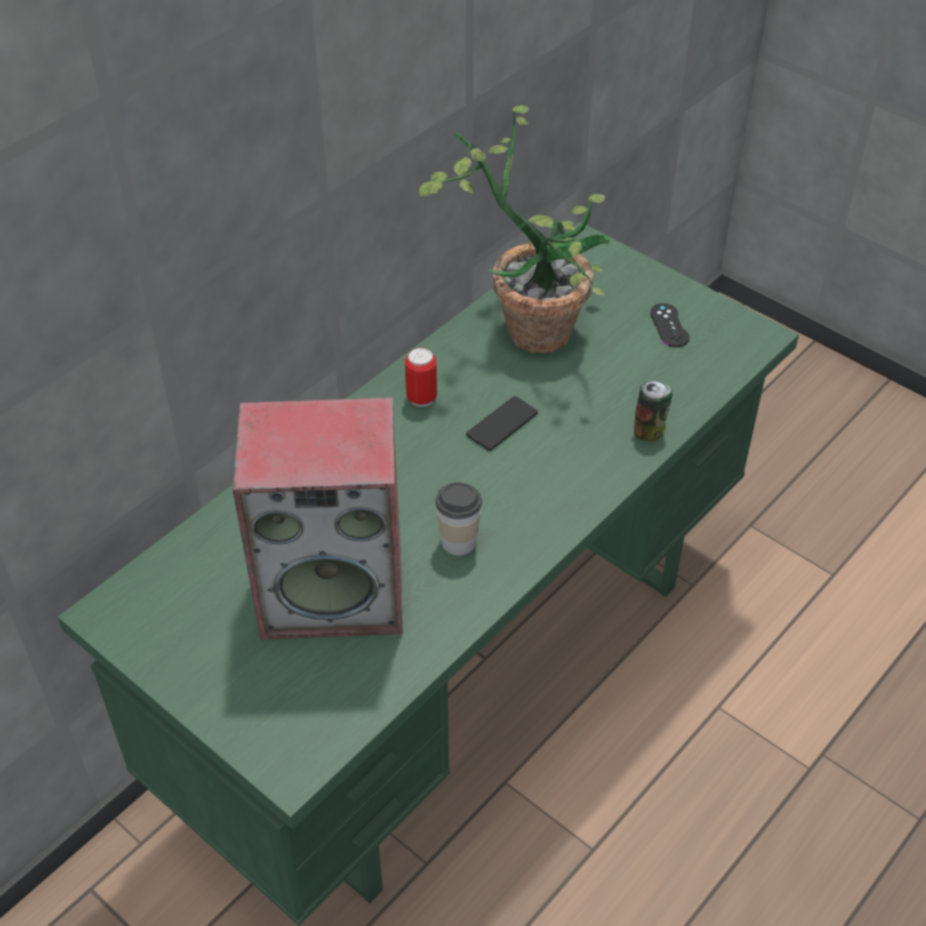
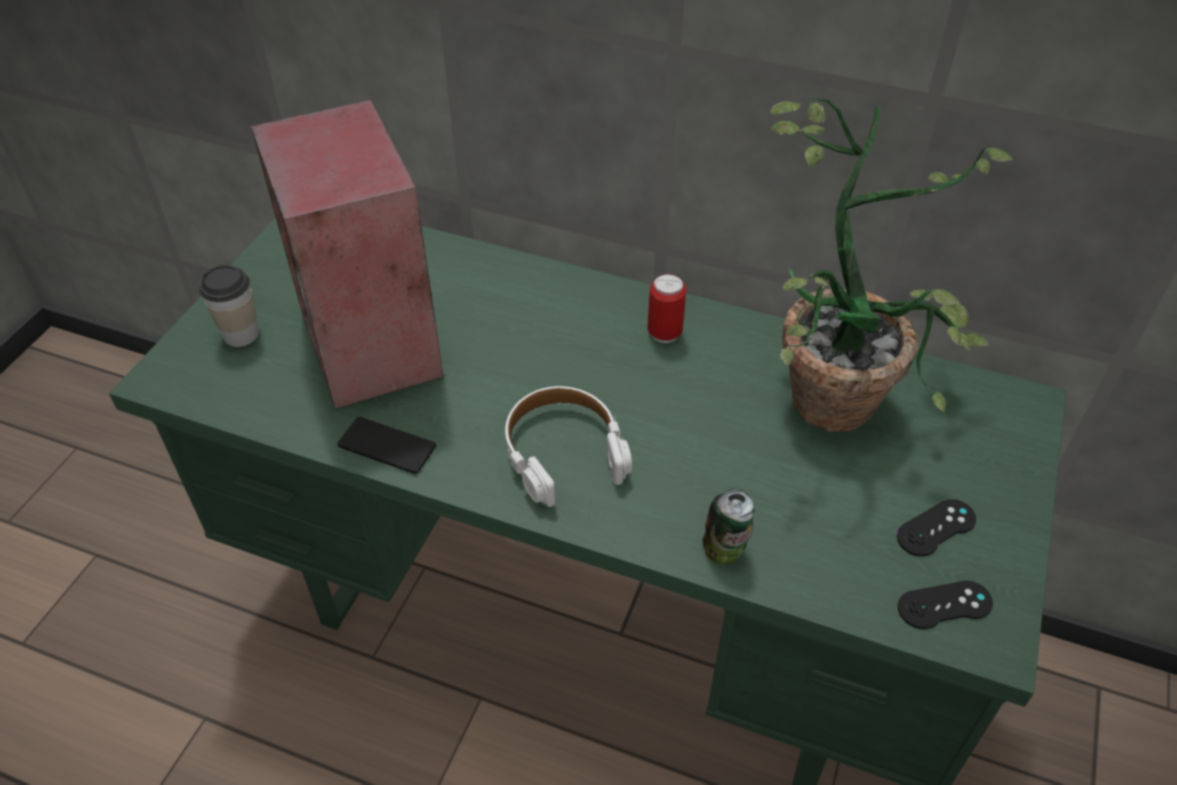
camera: 70 degrees right, 0 degrees up
cup [435,482,482,555] -> cup moved to [199,265,259,347]
phone [466,396,538,451] -> phone moved to [338,416,436,474]
none -> white headphones [505,386,632,507]
none -> black game controller [898,581,993,629]

